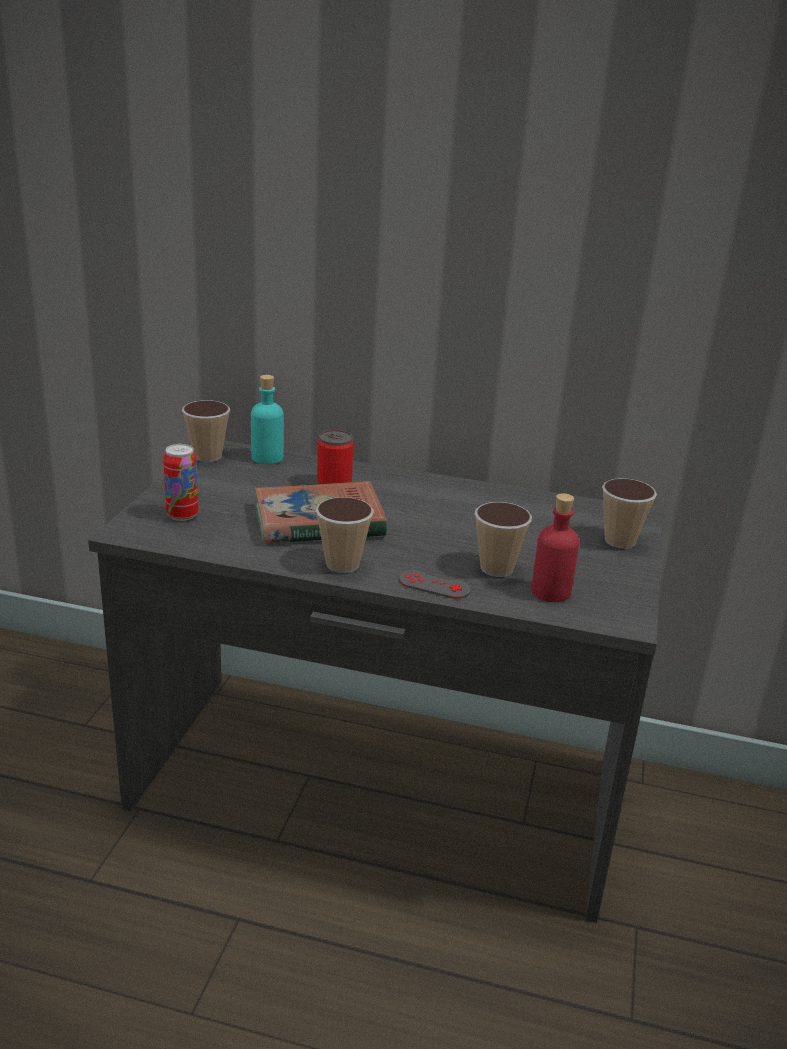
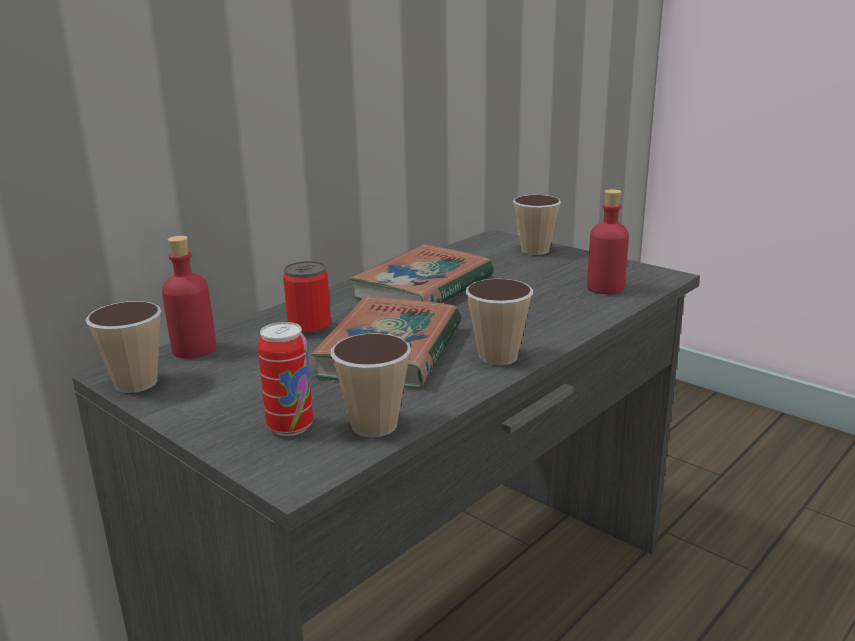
camera: 60 degrees left, 5 degrees down
turquoise bottle [251,375,284,464] -> red bottle [162,236,216,359]
grey game controller [399,570,471,599] -> none
cup [474,502,532,577] -> cup moved to [331,333,411,437]
none -> book [350,244,493,303]

